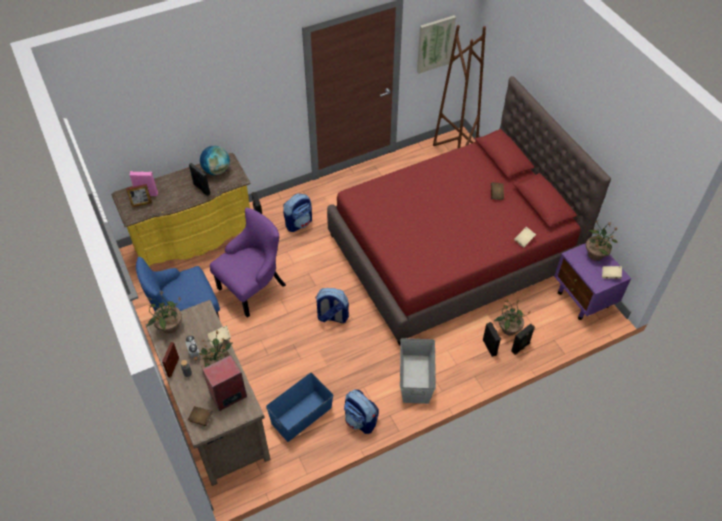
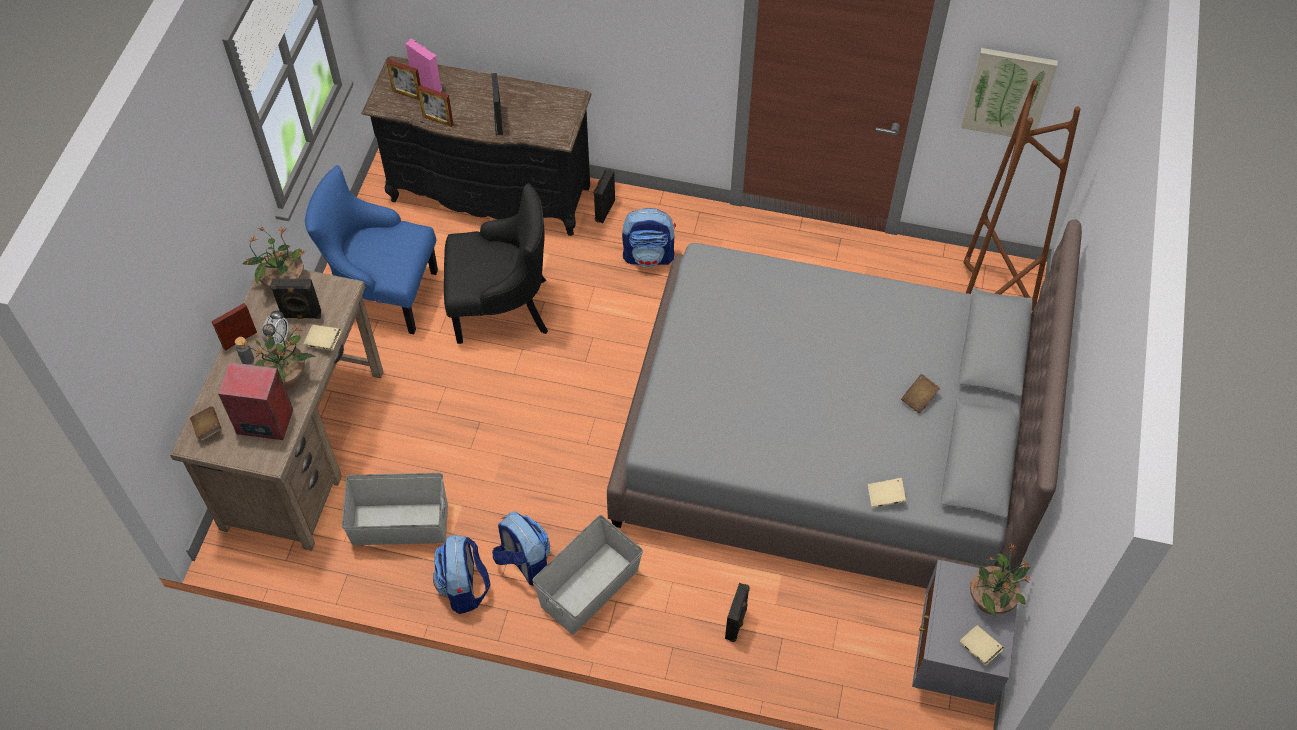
camera: 40 degrees right, 5 degrees up
yellow dresser [111,153,251,266] -> black dresser [361,56,592,236]
globe [200,146,230,175] -> none
purple chair [210,207,286,318] -> black chair [444,183,548,344]
blue storage box [266,372,333,442] -> grey storage box [342,473,448,545]
backpack [315,288,349,323] -> backpack moved to [492,511,550,586]
red bed [327,76,611,346] -> grey bed [607,219,1082,589]
potted plant [494,299,530,335] -> none
black speaker [511,324,535,355] -> black speaker moved to [270,279,321,319]
purple nightstand [554,243,631,320] -> grey nightstand [912,560,1020,705]
none -> picture frame [418,85,454,127]

